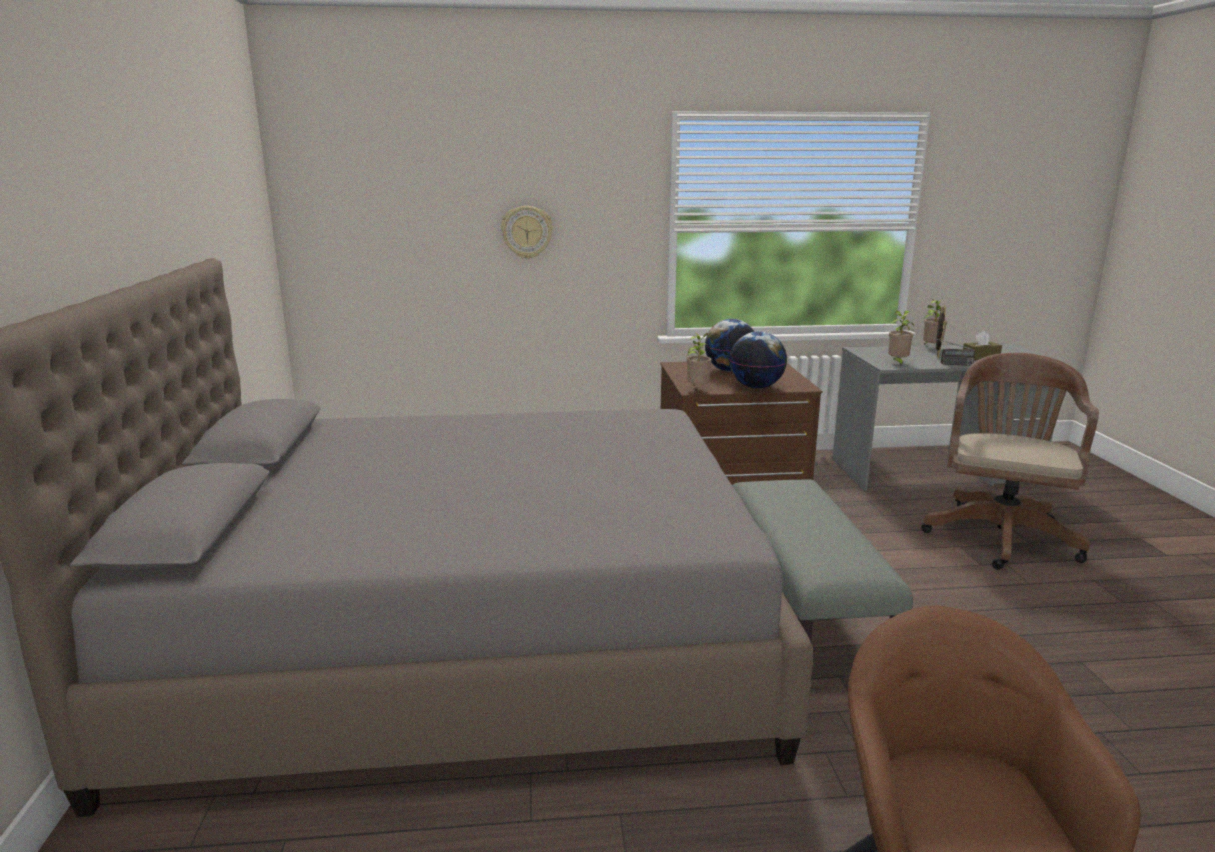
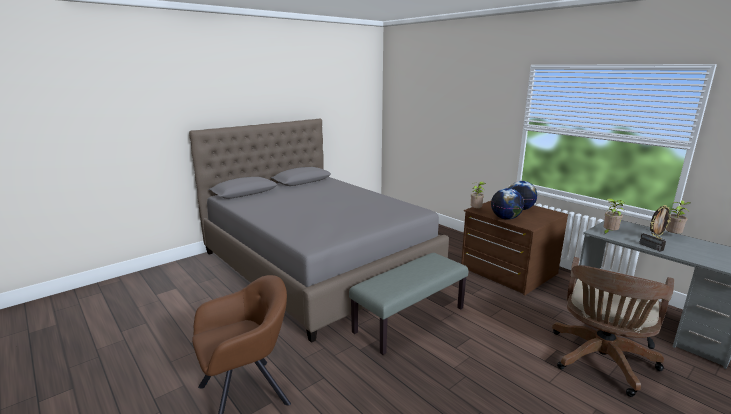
camera: 55 degrees right, 0 degrees up
wall clock [501,206,553,259] -> none
brown office chair [921,353,1099,570] -> brown office chair turned 135 degrees clockwise [552,257,674,397]
brown tissue box [963,331,1002,361] -> none

